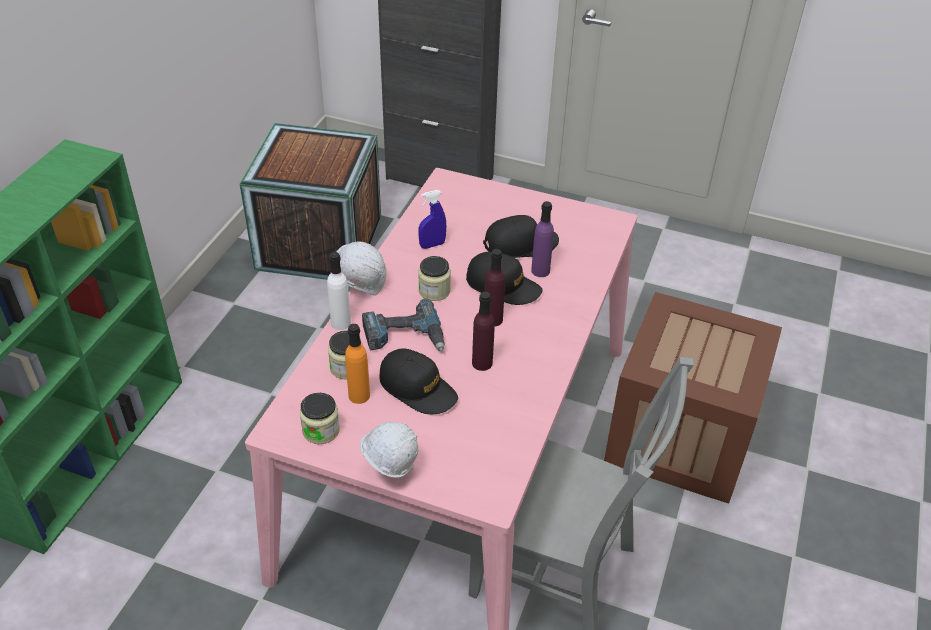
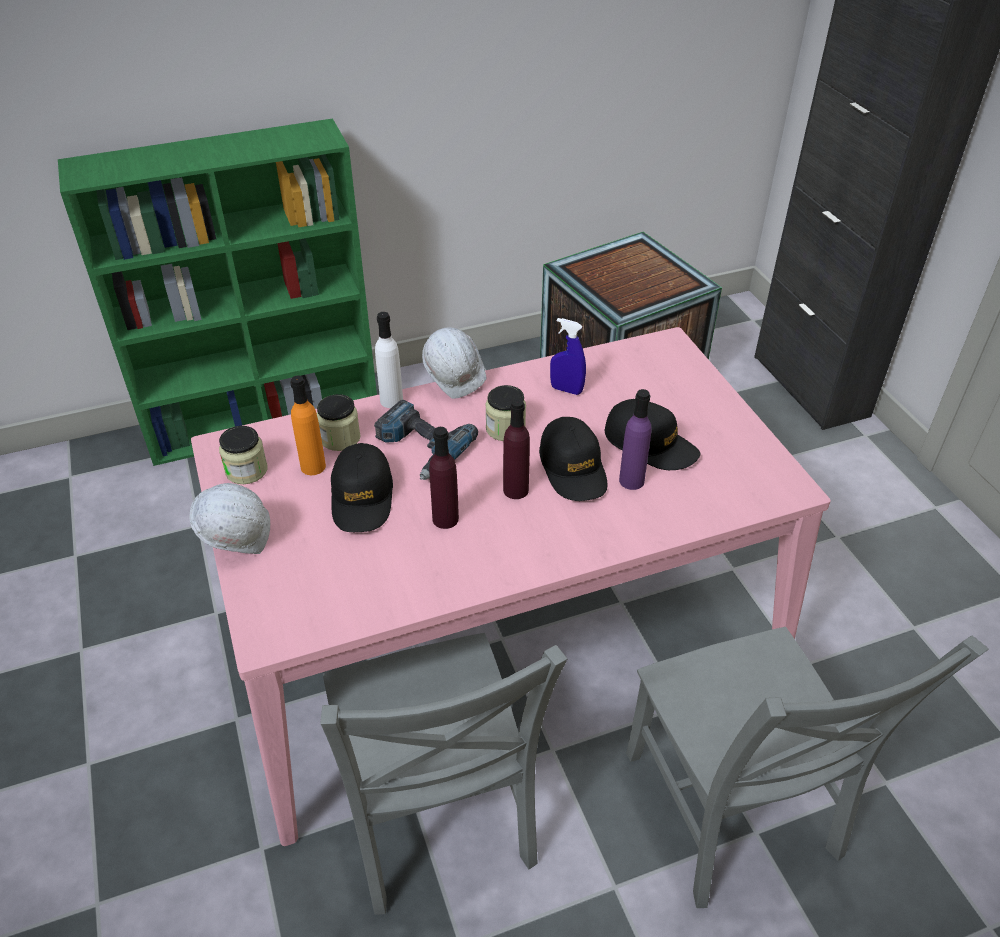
camera: 50 degrees right, 0 degrees up
crate [604,292,782,504] -> grey chair [626,627,989,908]

